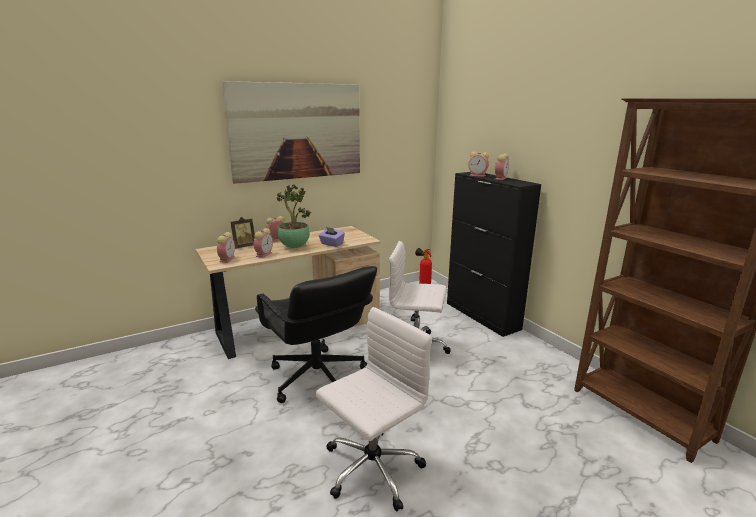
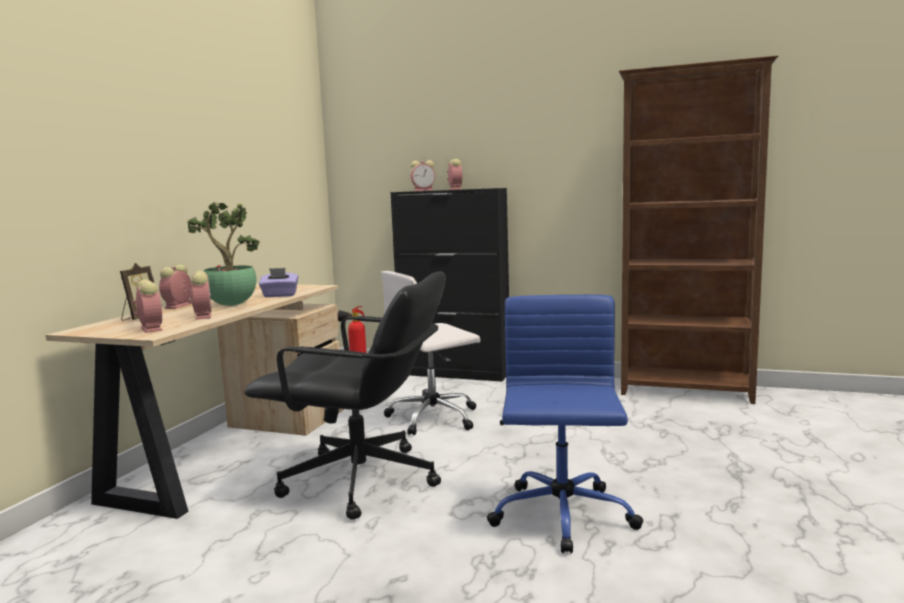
camera: 40 degrees left, 10 degrees down
picture [222,81,360,184] -> none
white office chair [316,307,432,511] -> blue office chair [487,295,644,553]

